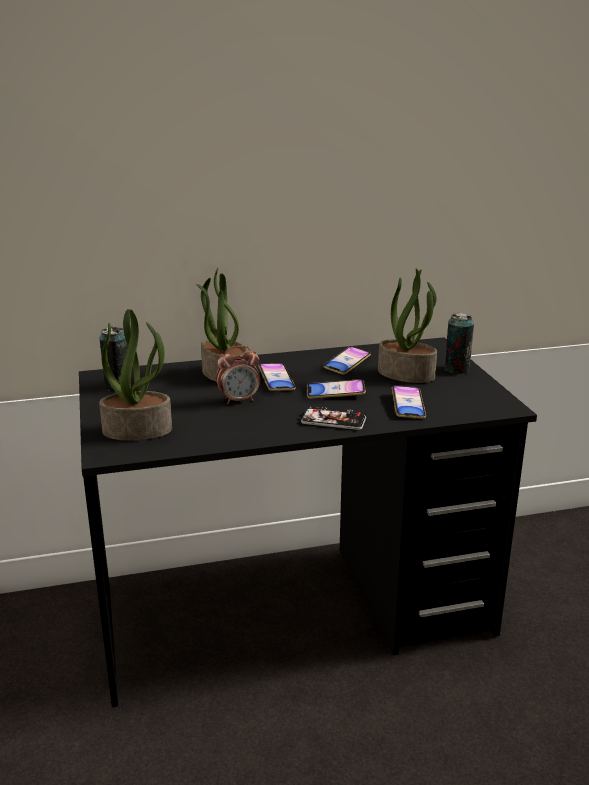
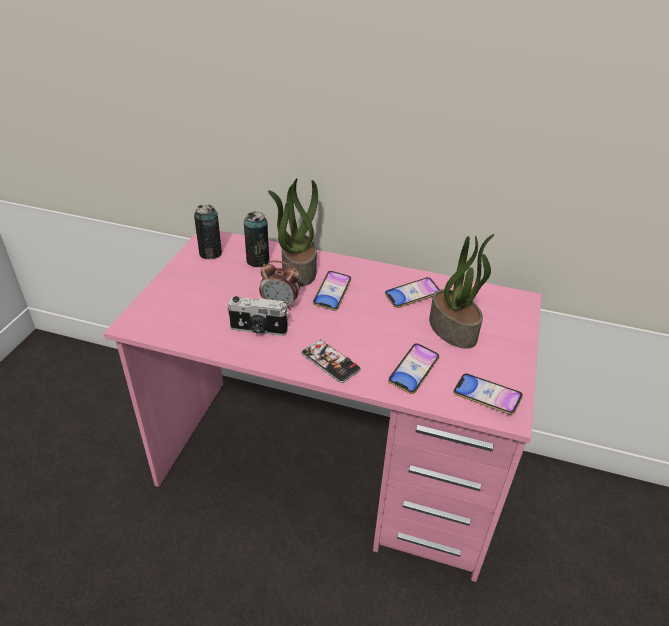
camera: 30 degrees right, 15 degrees up
black desk [79,337,537,707] -> pink desk [104,231,542,582]
potted plant [99,309,172,441] -> none
phone [307,379,366,399] -> phone moved to [453,373,523,415]
can [444,312,474,374] -> can moved to [244,212,269,267]
none -> camera [227,296,289,336]

